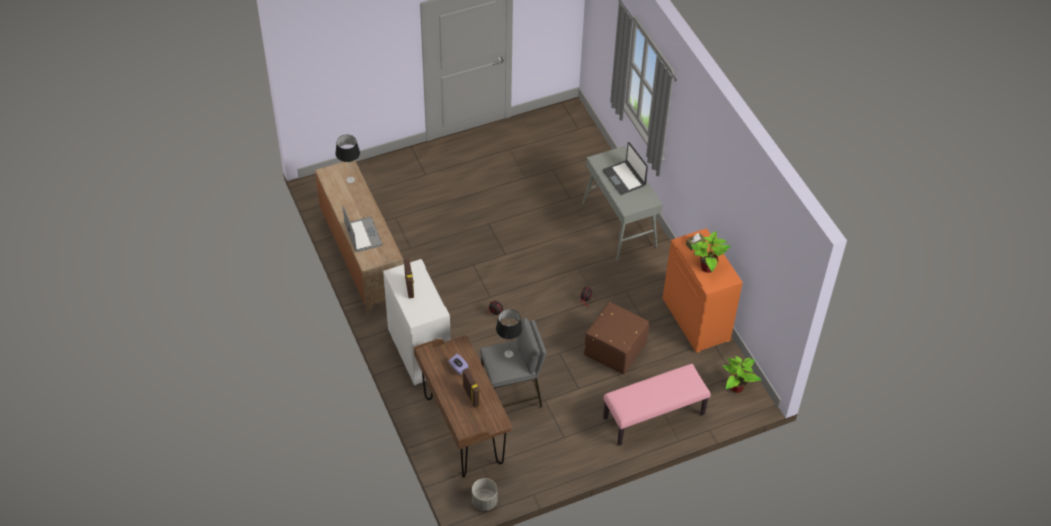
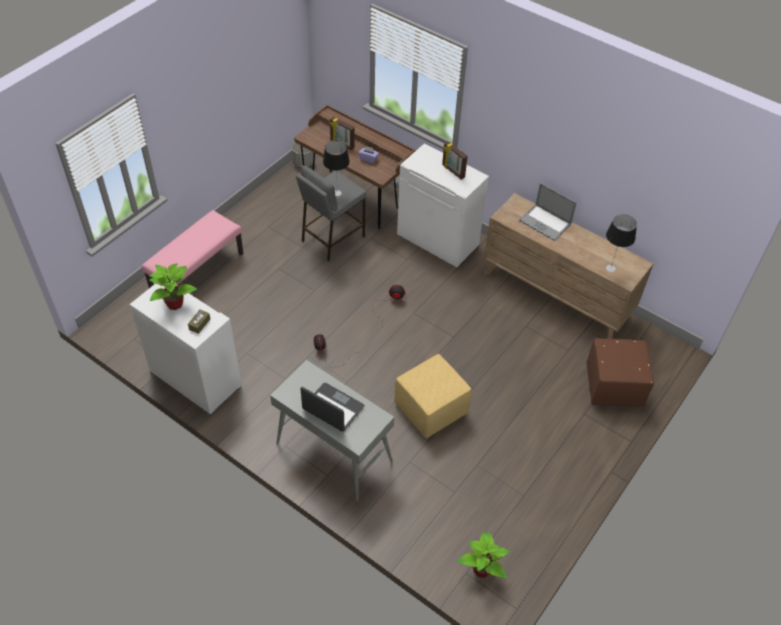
camera: 150 degrees right, 0 degrees up
brown ottoman [584,302,649,374] -> brown ottoman moved to [586,338,654,407]
orange cabinet [663,228,743,353] -> white cabinet [130,281,242,415]
potted plant [722,356,761,393] -> potted plant moved to [458,532,509,578]
none -> yellow ottoman [394,354,472,438]

